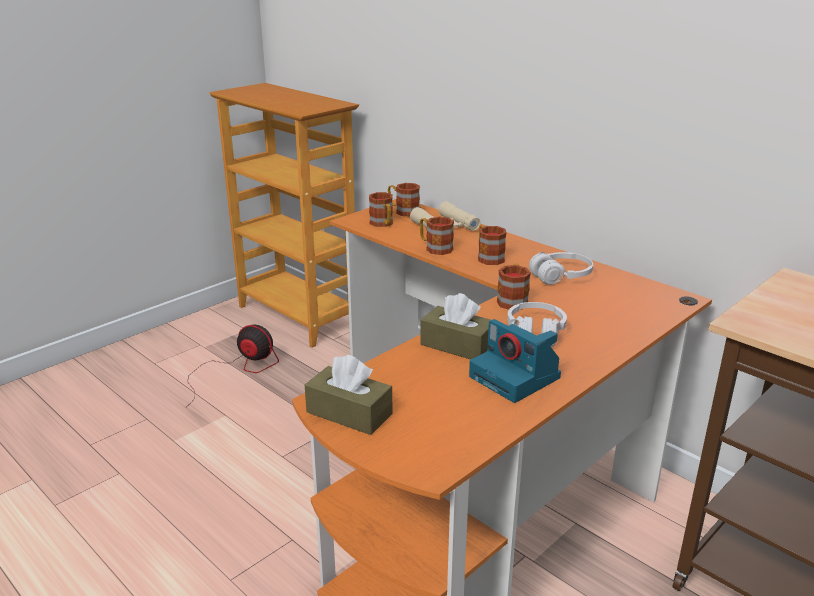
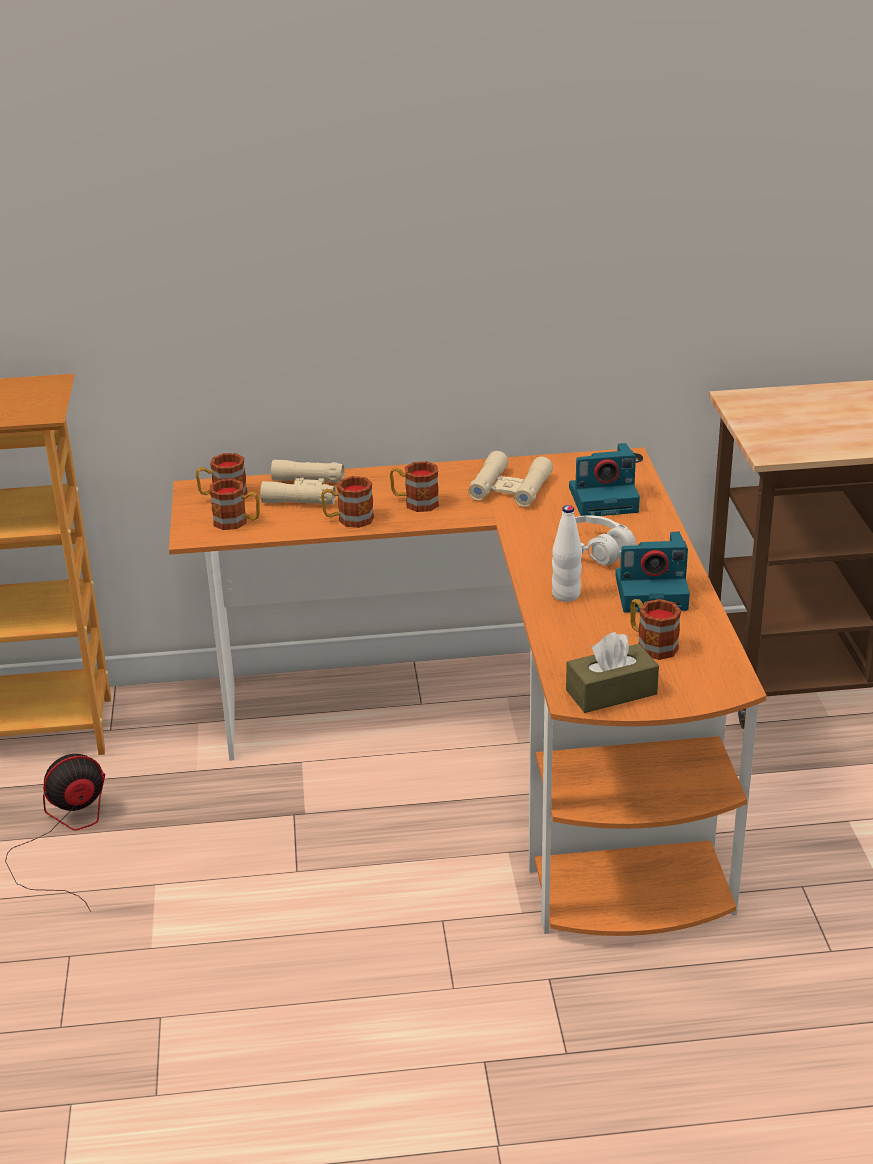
camera: 50 degrees left, 5 degrees up
brown tissue box [420,293,491,359] -> white bottle [552,505,582,602]
mug [497,264,531,310] -> mug moved to [630,599,681,660]
white headphones [529,252,593,285] -> beige binoculars [468,451,553,507]
none -> camera [569,443,640,516]

